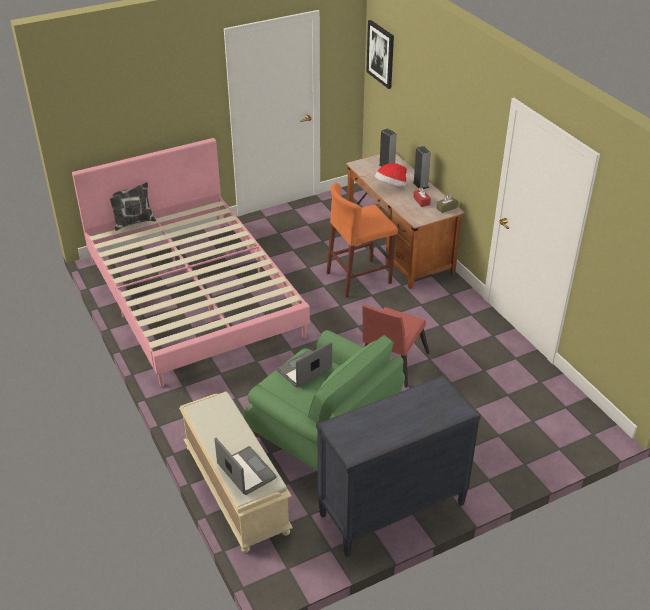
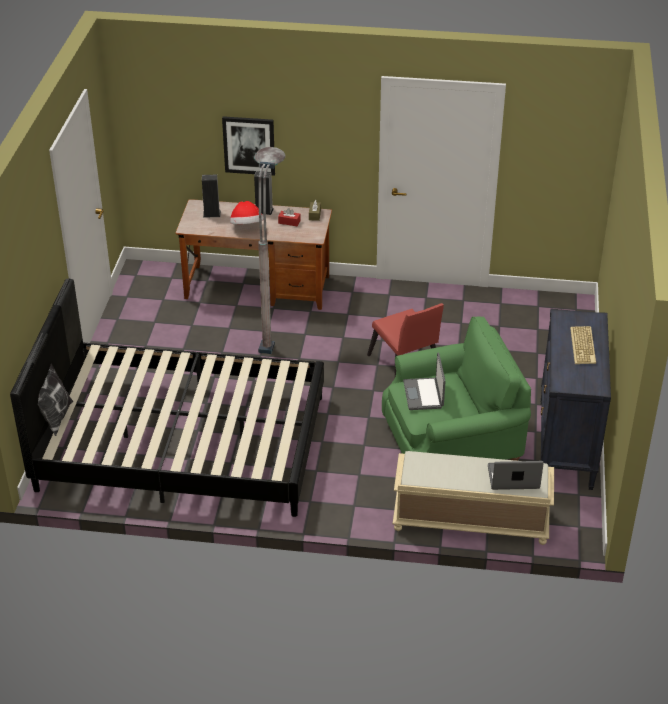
camera: 55 degrees left, 0 degrees up
pink bed [72,138,310,387] -> black bed [10,279,324,517]
orange stool [327,183,398,297] -> grey floor lamp [254,147,285,354]
picture [366,20,394,89] -> picture moved to [222,116,275,176]
none -> keyboard [570,326,596,364]

